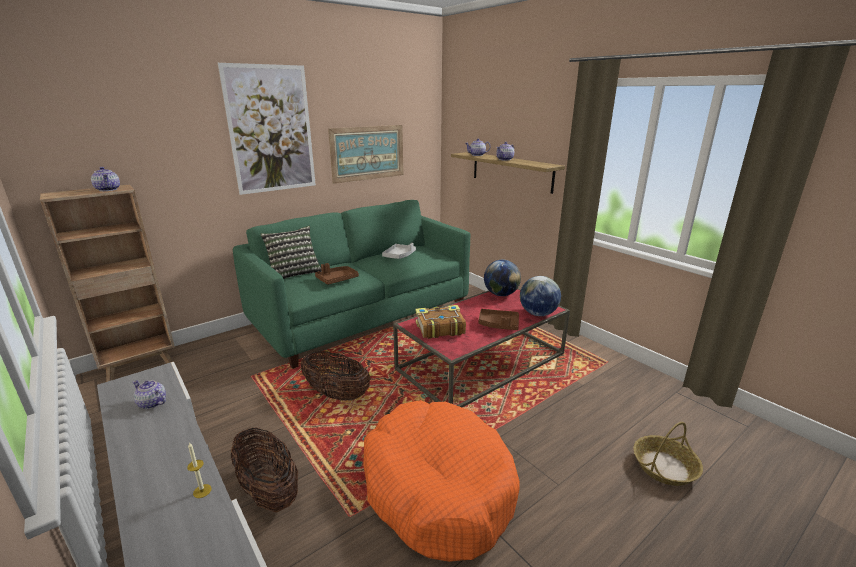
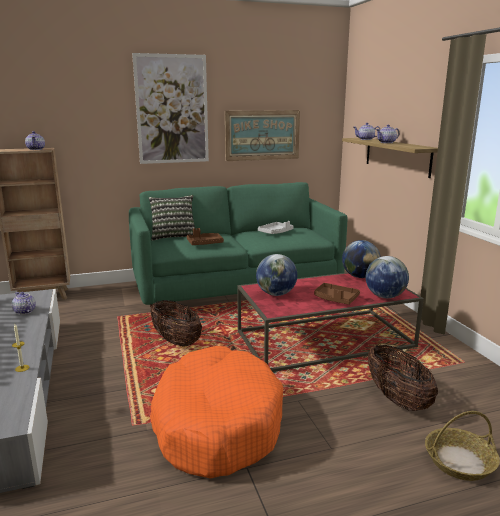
camera: 20 degrees right, 5 degrees down
basket [231,427,298,512] -> basket moved to [368,345,438,411]
book [416,305,466,339] -> globe [256,254,297,296]

